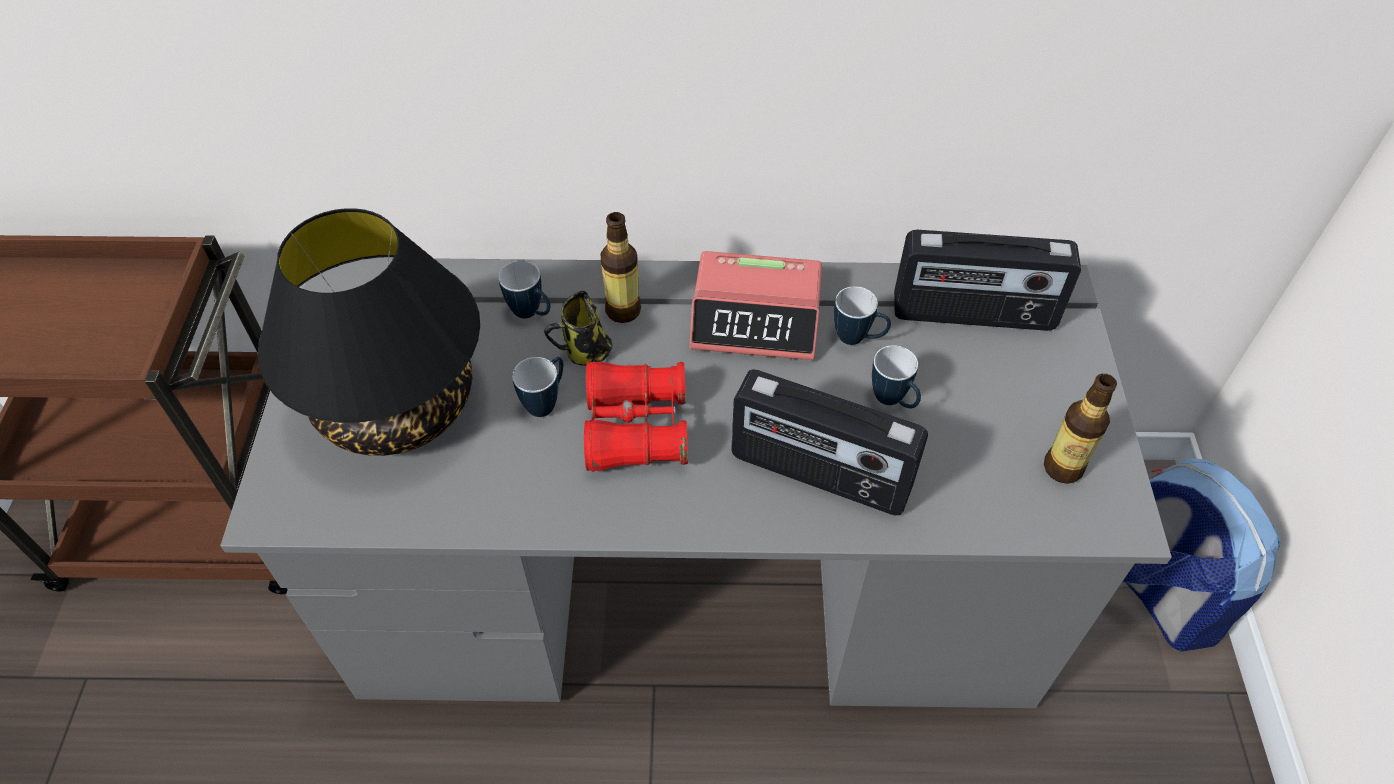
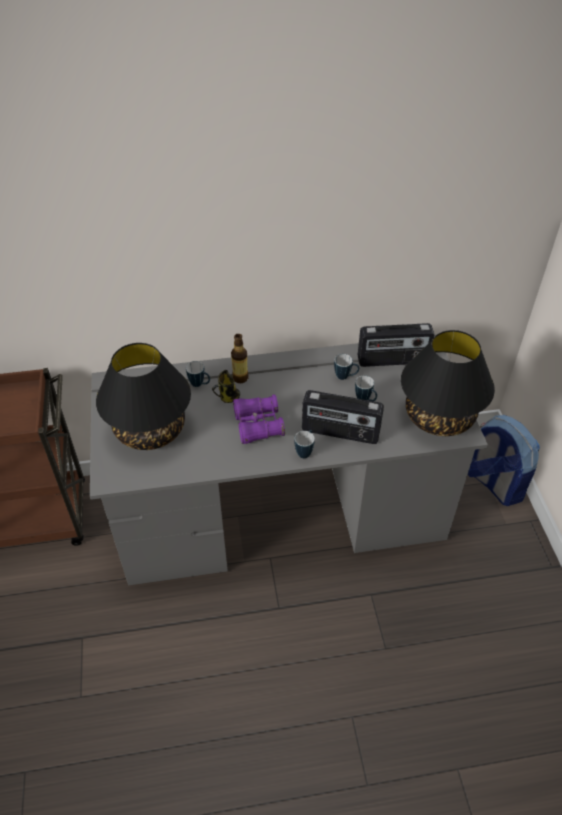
camera: 10 degrees left, 5 degrees down
mug [512,357,563,417] -> mug moved to [294,430,315,458]
red binoculars [584,361,688,472] -> purple binoculars [233,394,285,444]
alarm clock [689,251,822,360] -> none
bottle [1044,374,1117,484] -> black table lamp [401,330,495,436]

